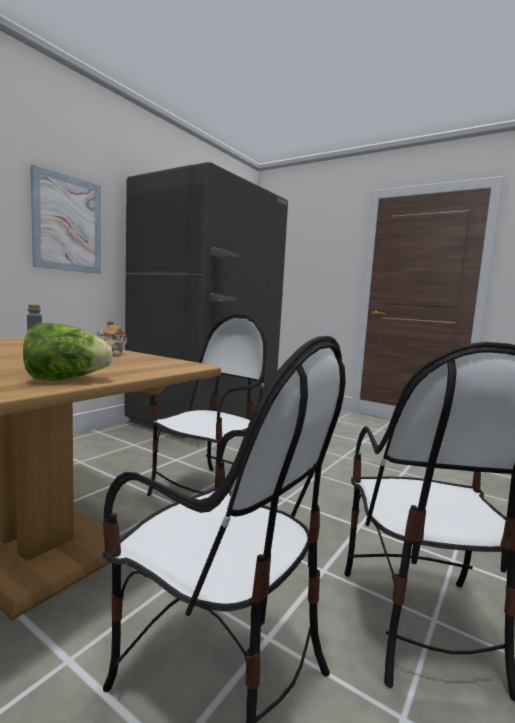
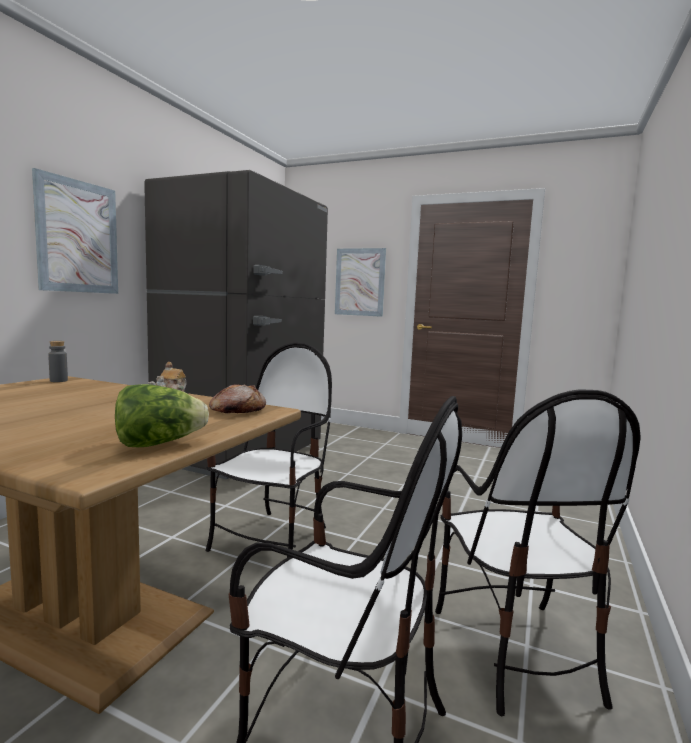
camera: 10 degrees left, 0 degrees up
none -> bread [209,384,266,413]
none -> picture [335,248,386,317]

